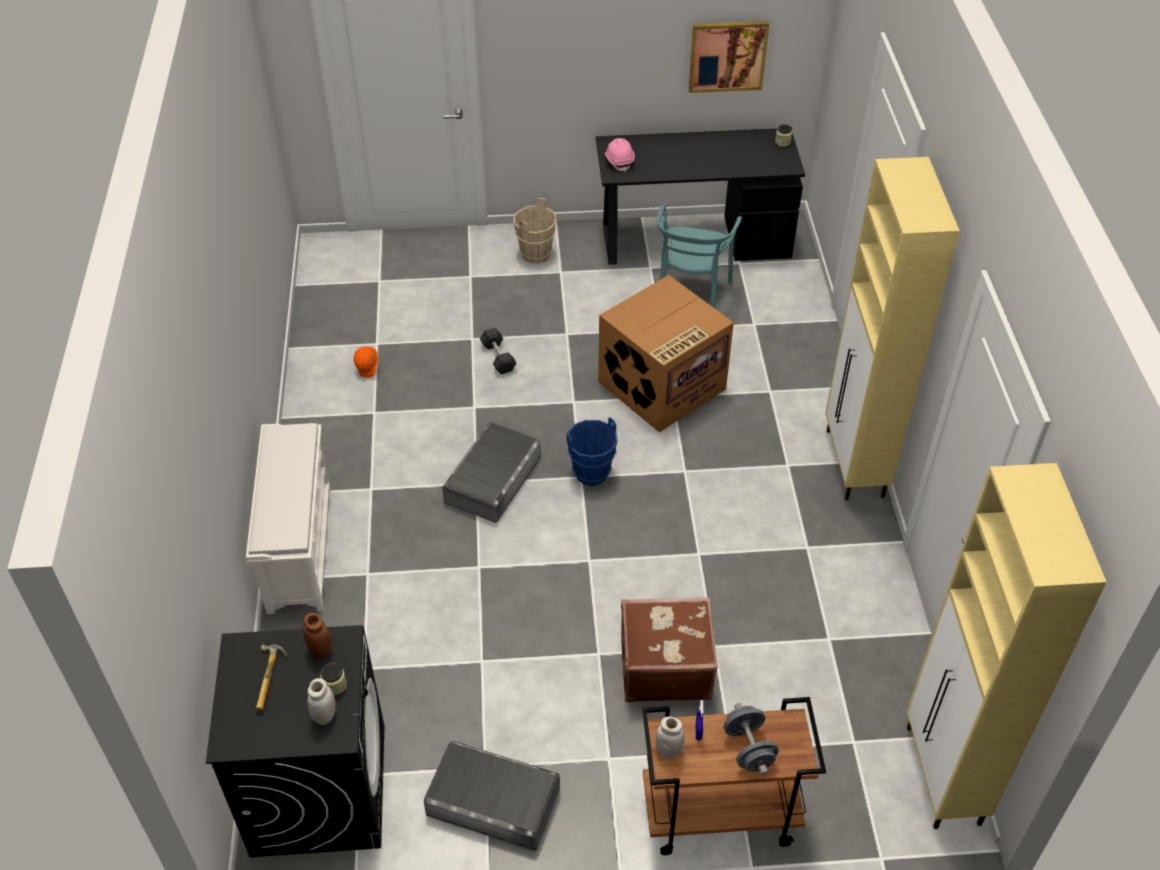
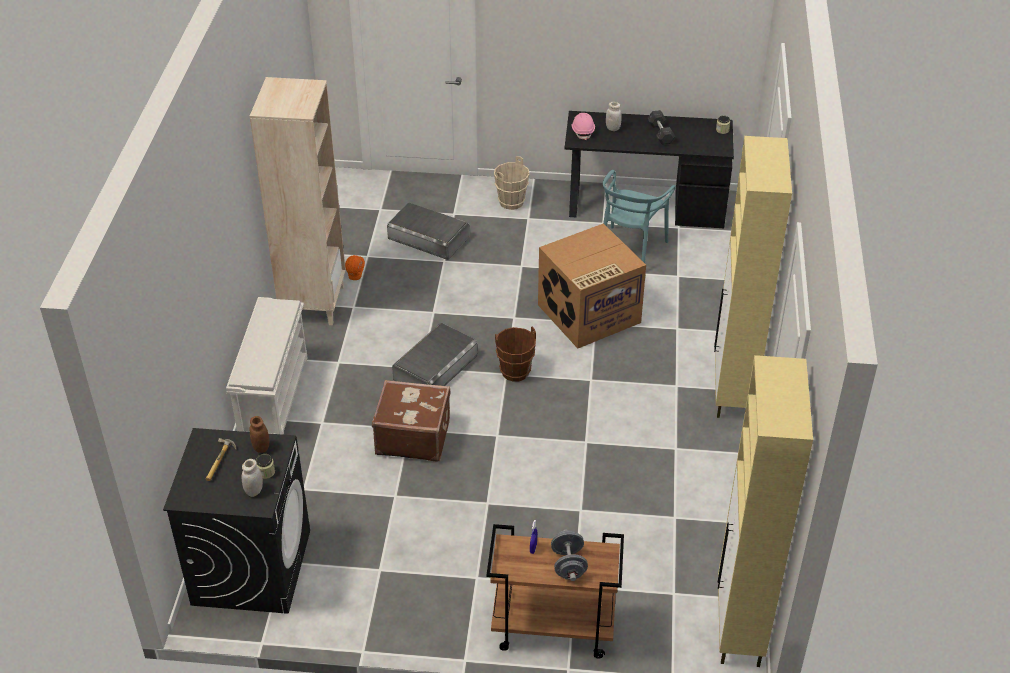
camera: 10 degrees right, 5 degrees down
grey storage box [424,741,560,851] -> grey storage box moved to [387,202,469,260]
grey dumbbell [480,328,516,374] -> grey dumbbell moved to [647,110,675,145]
blue bucket [567,417,618,486] -> brown bucket [495,327,536,382]
brown suitcase [621,597,718,702] -> brown suitcase moved to [372,380,451,462]
white jar [656,716,684,758] -> white jar moved to [606,102,622,131]
picture [689,21,769,93] -> none
none -> beige bookcase [250,77,346,325]

